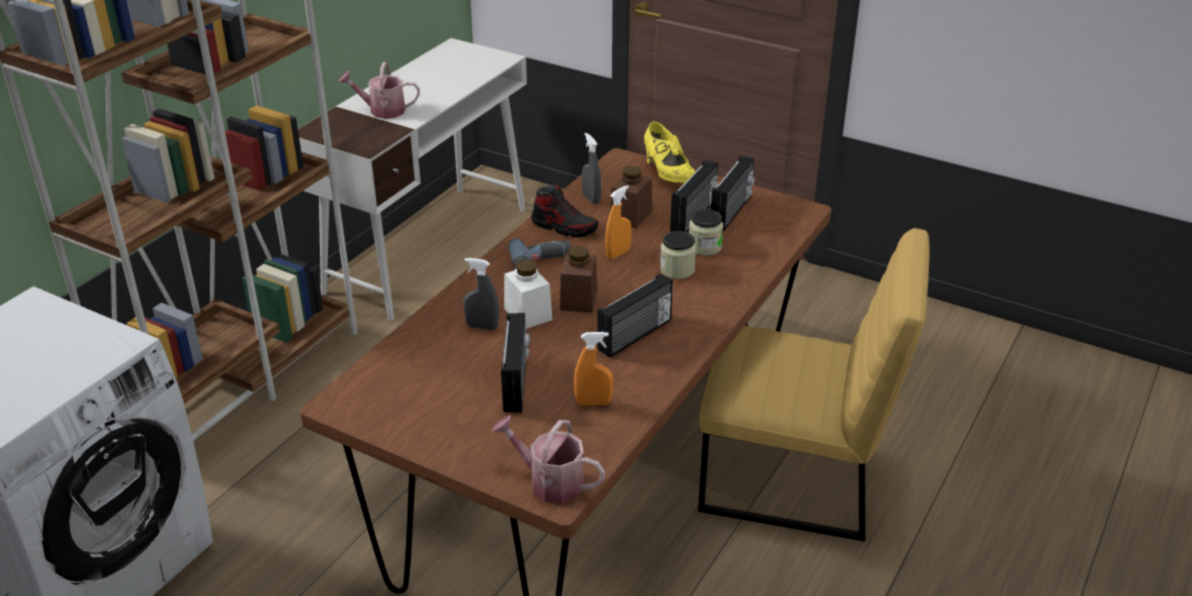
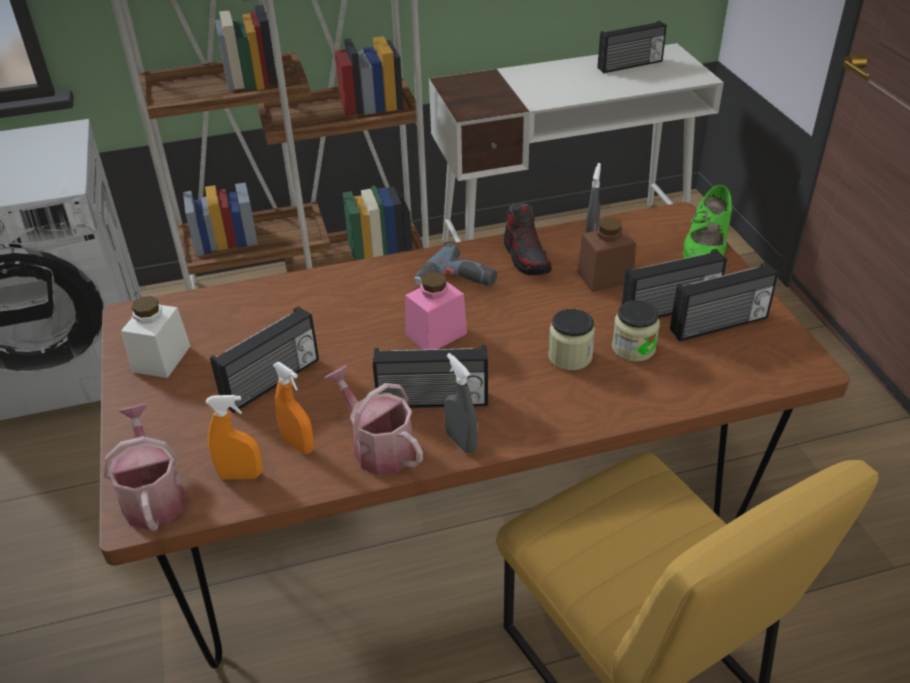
camera: 45 degrees right, 5 degrees up
watering can [338,62,420,119] -> watering can moved to [324,366,423,475]
grey spray bottle [463,258,499,330] -> grey spray bottle moved to [444,353,478,453]
white jar [504,260,552,329] -> white jar moved to [121,296,190,378]
brown jar [560,246,597,313] -> pink jar [405,272,467,350]
orange spray bottle [605,185,631,259] -> orange spray bottle moved to [205,395,262,479]
yellow shoe [644,121,695,184] -> green shoe [683,185,732,258]
none -> radio [597,21,667,73]

